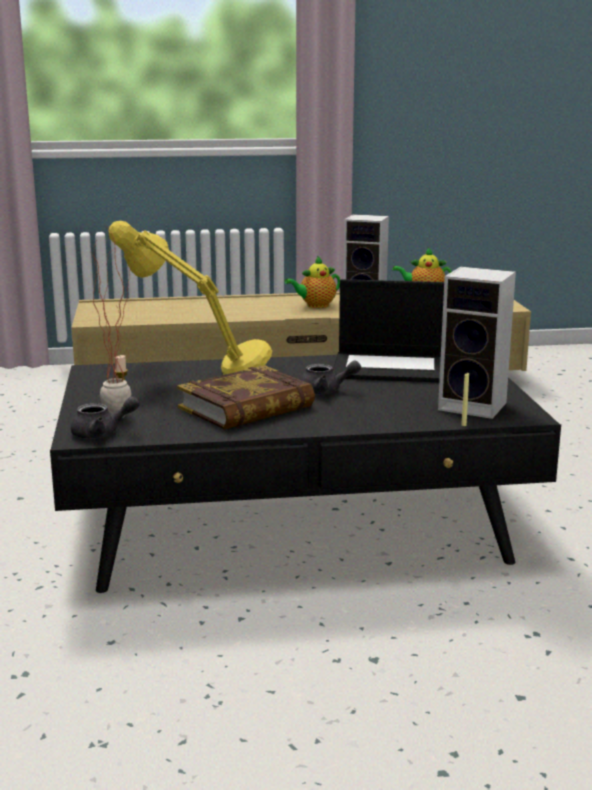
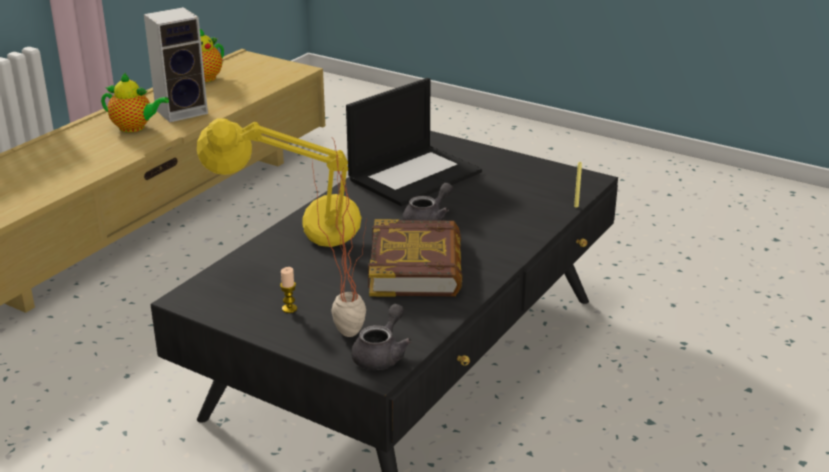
camera: 50 degrees left, 10 degrees up
teapot [284,256,340,308] -> teapot turned 90 degrees counterclockwise [101,73,169,132]
speaker [438,267,516,419] -> none

